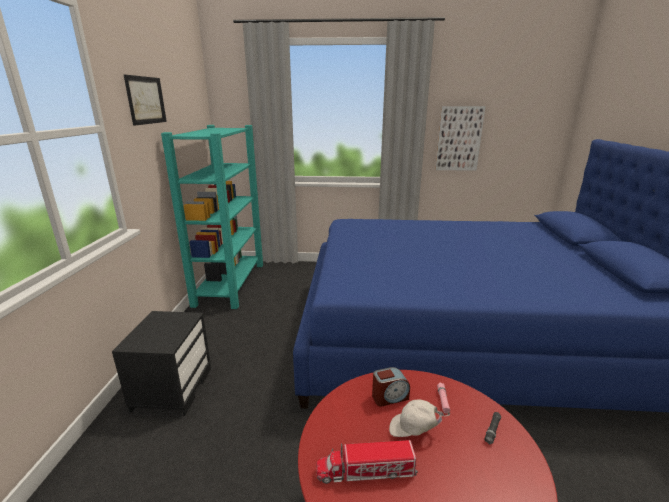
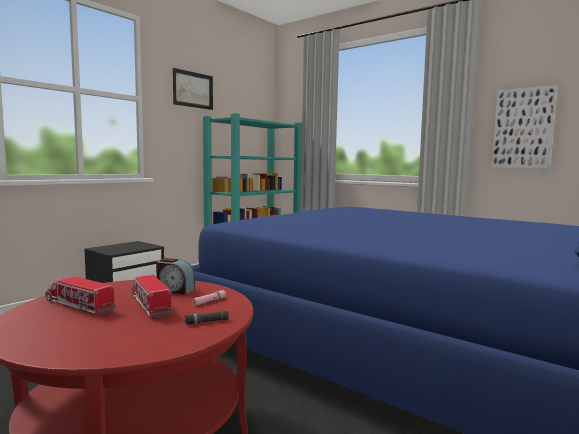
camera: 35 degrees right, 15 degrees down
white cap [389,400,450,437] -> toy truck [132,274,172,317]

